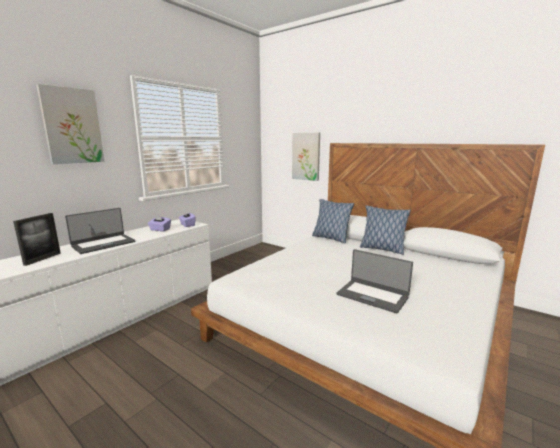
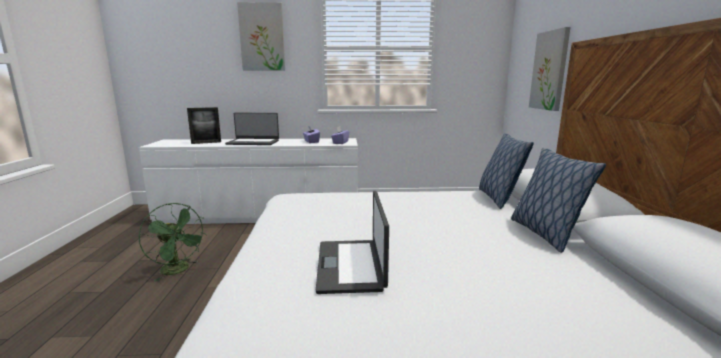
camera: 50 degrees right, 0 degrees up
none -> green fan [139,203,207,281]

